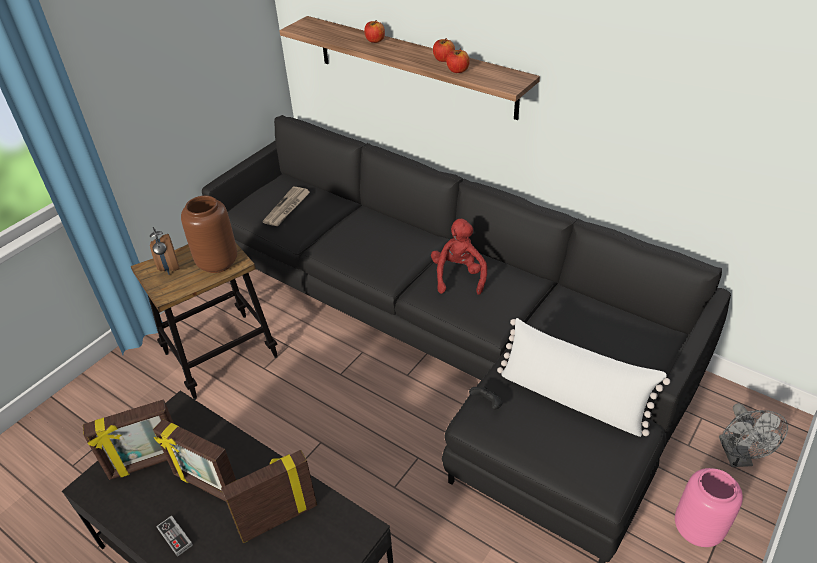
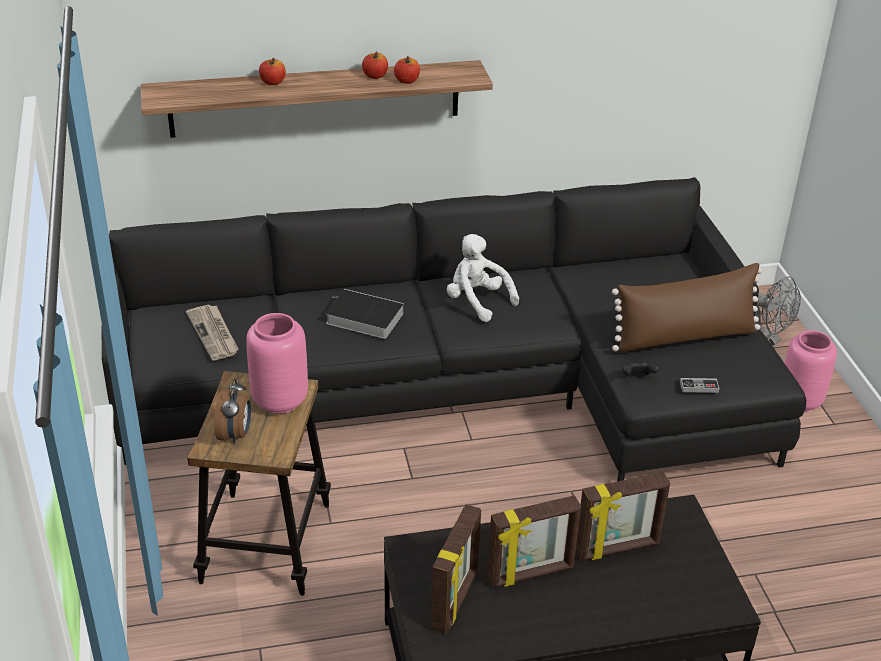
camera: 50 degrees left, 5 degrees down
alarm clock [150,227,180,275] -> alarm clock turned 105 degrees counterclockwise [214,379,251,444]
game controller [156,515,193,557] -> game controller moved to [680,378,720,393]
brown vase [181,196,237,273] -> pink vase [246,313,308,414]
picture frame [221,450,317,543] -> picture frame turned 120 degrees counterclockwise [576,472,670,561]
red plush toy [431,219,487,295] -> white plush toy [447,234,519,322]
white pillow [497,318,670,437] -> brown pillow [612,263,762,353]
none -> book [325,289,404,339]

